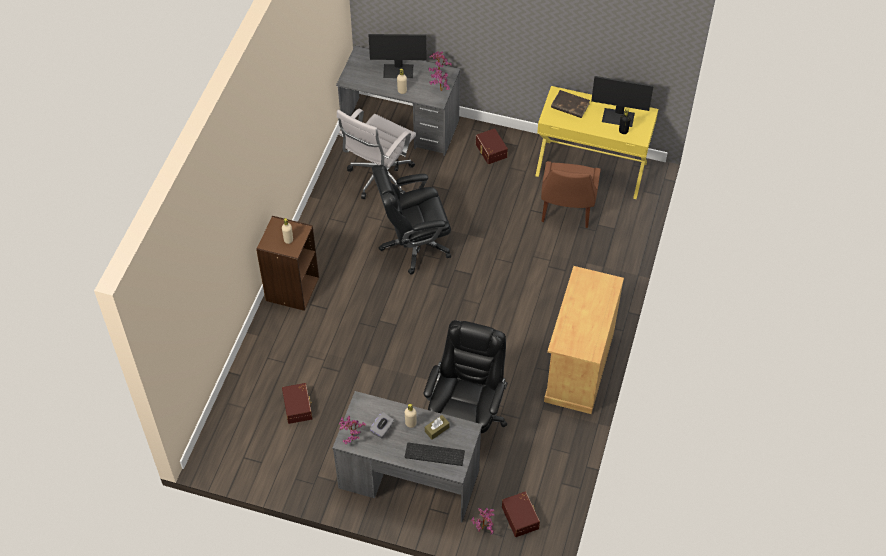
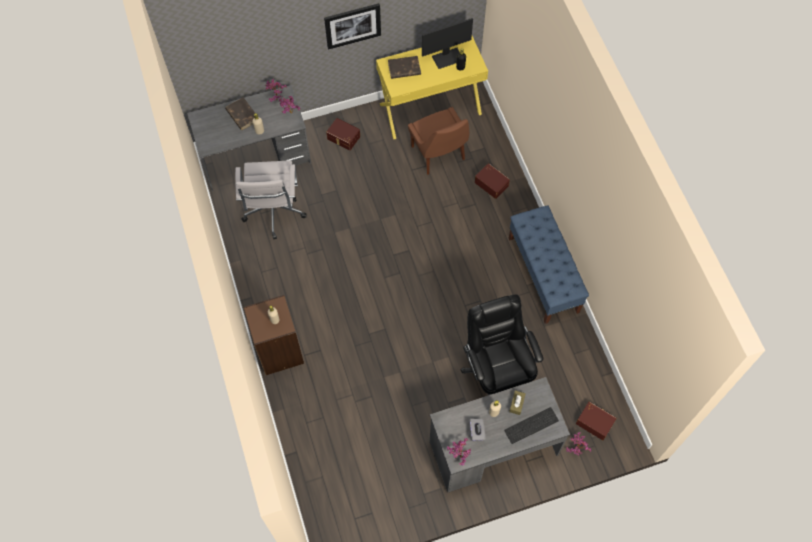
camera: 35 degrees left, 10 degrees up
brown storage box [282,383,313,424] -> brown storage box moved to [475,163,510,199]
monitor [369,34,426,78] -> brown book [225,97,255,130]
black office chair [372,165,451,275] -> none
beige cabinet [544,266,624,414] -> blue bench [509,205,589,324]
none -> picture [324,3,381,50]

